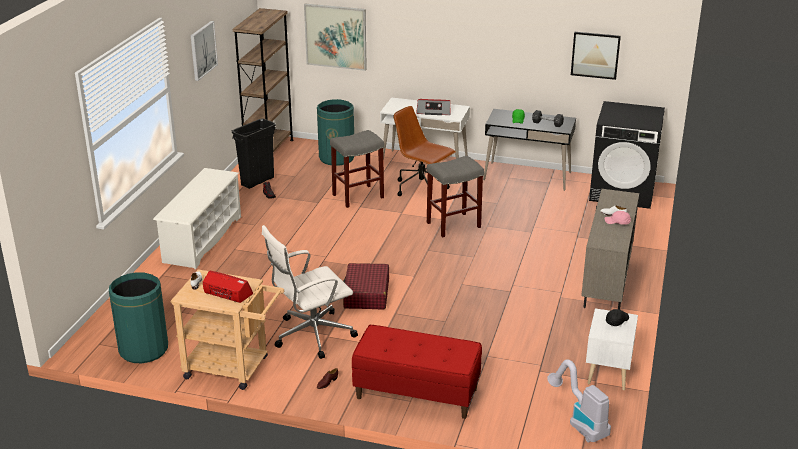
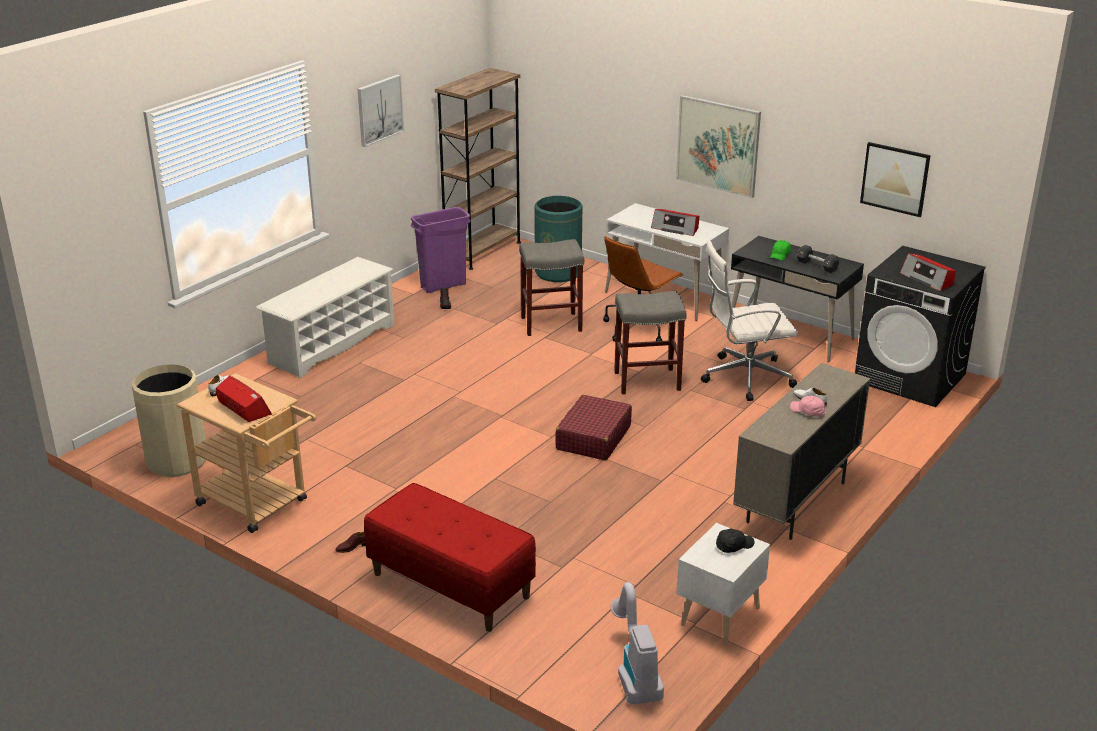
camera: 20 degrees right, 0 degrees up
green trash can [109,272,168,363] -> beige trash can [132,365,206,477]
black trash can [232,119,276,189] -> purple trash can [411,207,471,293]
white office chair [262,225,358,359] -> white office chair moved to [701,240,798,401]
picture [304,4,367,71] -> picture moved to [676,95,761,198]
red suitcase [343,263,389,309] -> red suitcase moved to [555,395,632,460]
brown office chair [393,106,456,196] -> brown office chair turned 105 degrees counterclockwise [603,236,684,342]
none -> radio [900,253,956,291]

